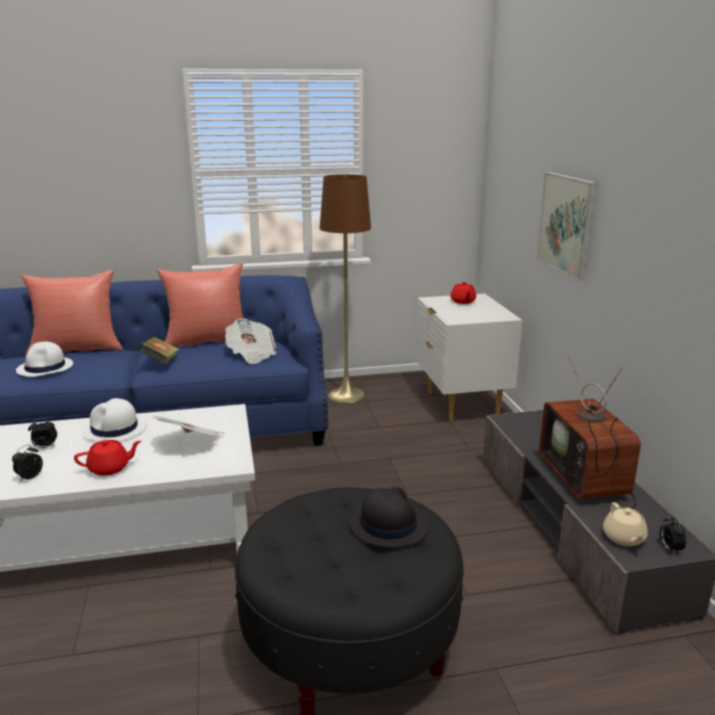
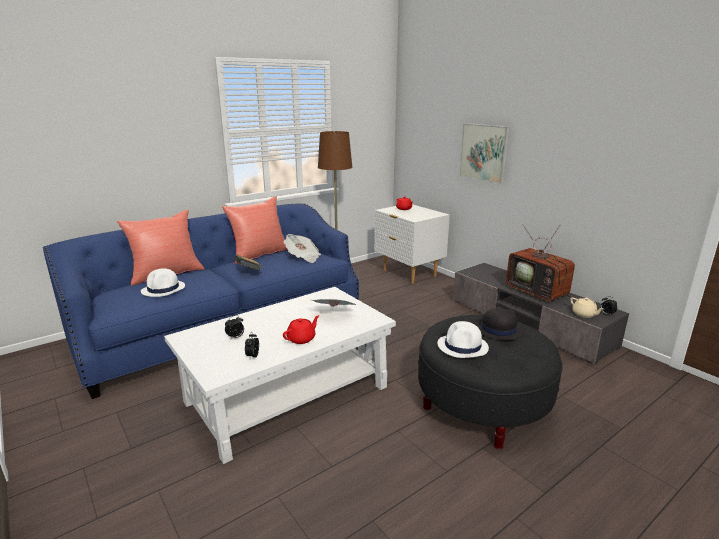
camera: 25 degrees left, 0 degrees up
white hat [81,398,147,441] -> white hat moved to [437,321,489,358]

